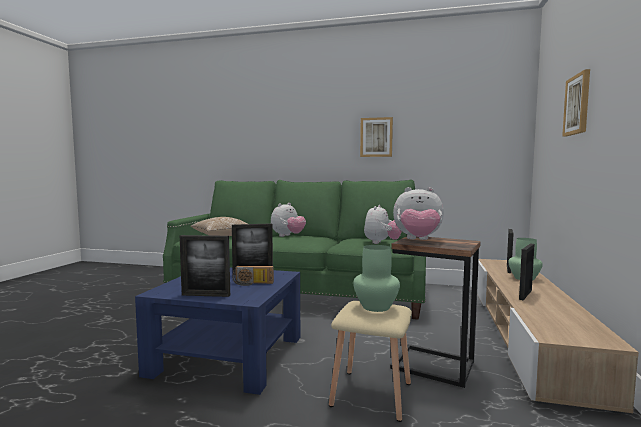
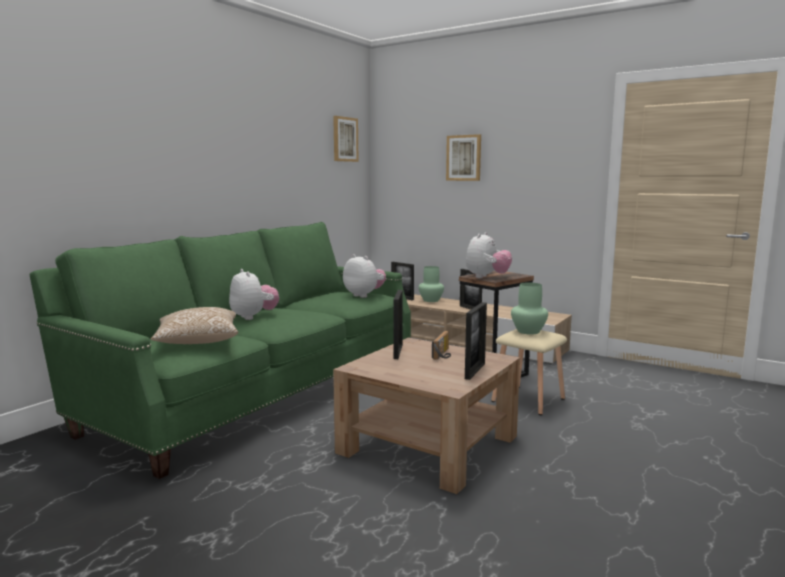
camera: 70 degrees left, 5 degrees up
blue coffee table [135,267,300,395] -> brown coffee table [333,337,520,494]
picture [360,117,393,157] -> picture moved to [333,116,358,162]

